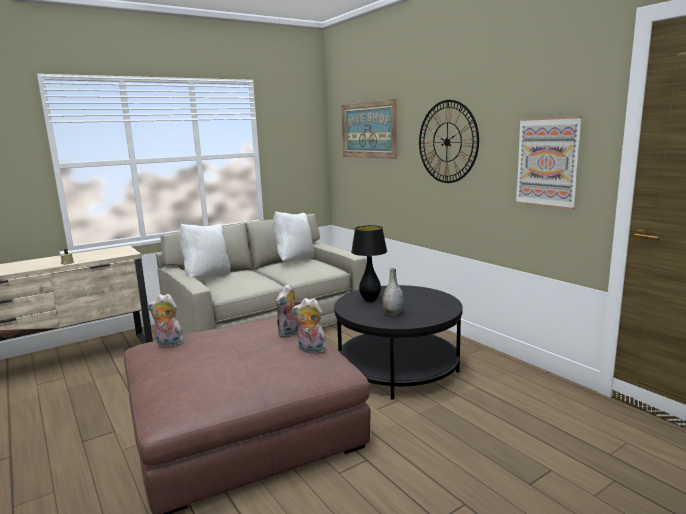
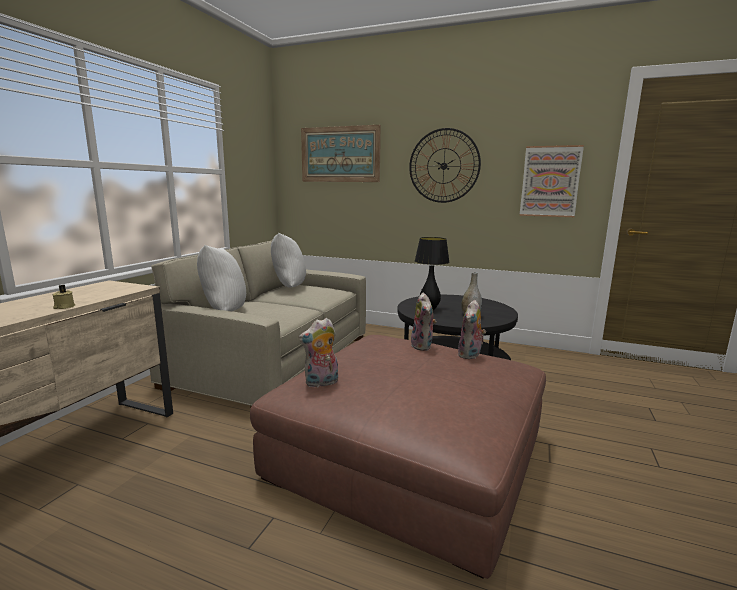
camera: 35 degrees left, 0 degrees up
plush toy [292,298,326,354] -> plush toy turned 45 degrees counterclockwise [458,300,486,359]

